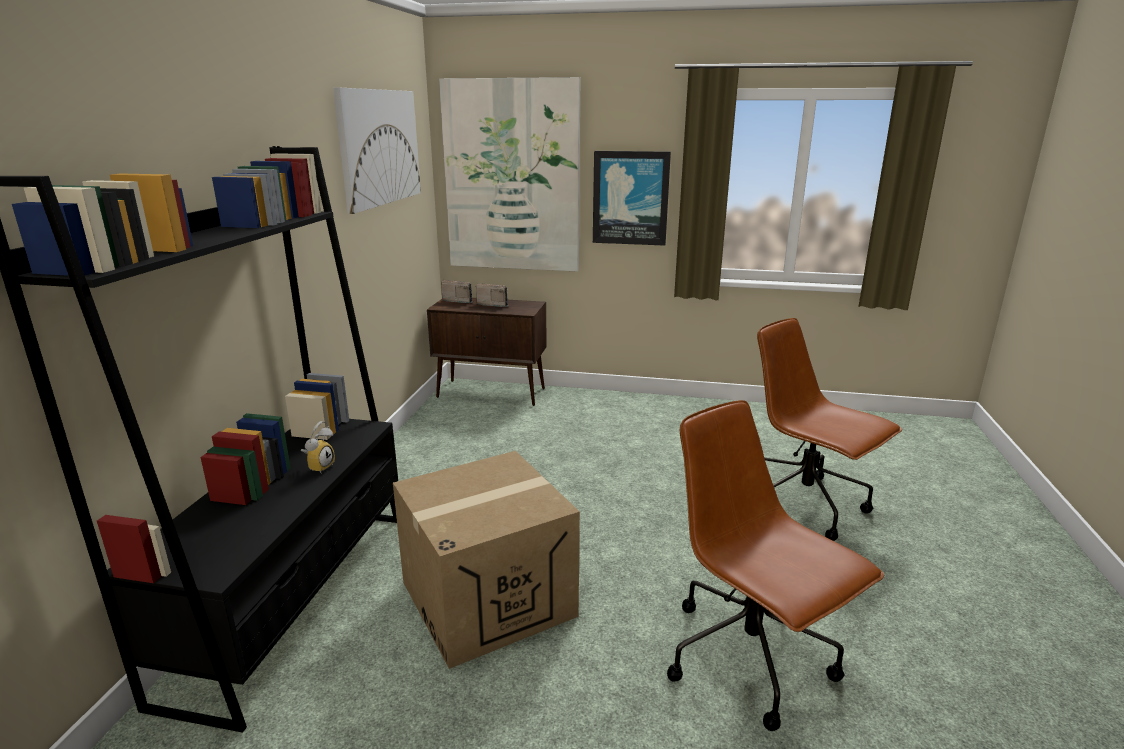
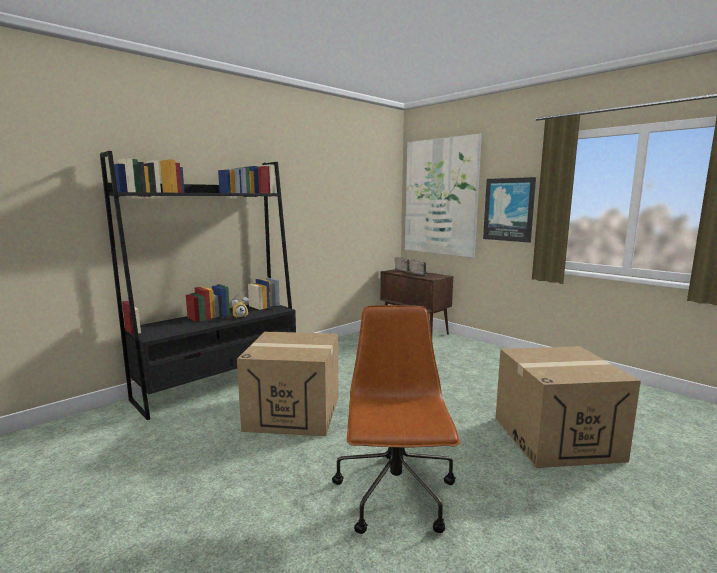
camera: 35 degrees right, 10 degrees down
picture [333,88,421,214] -> none
brown office chair [757,318,902,541] -> cardboard box [496,346,641,468]

